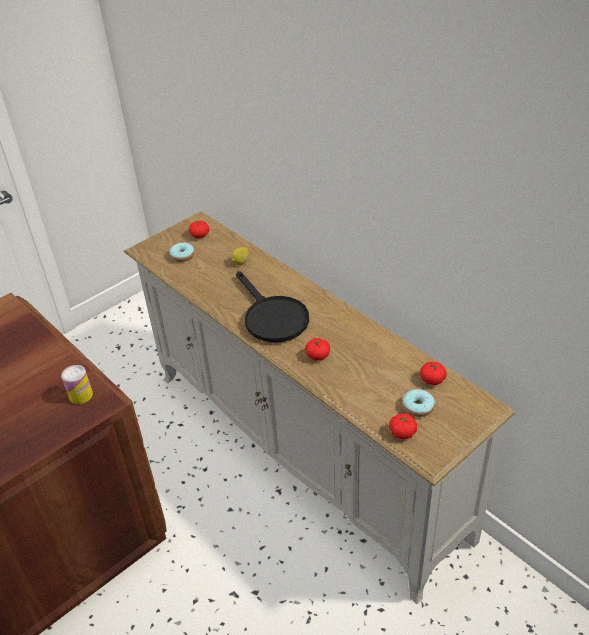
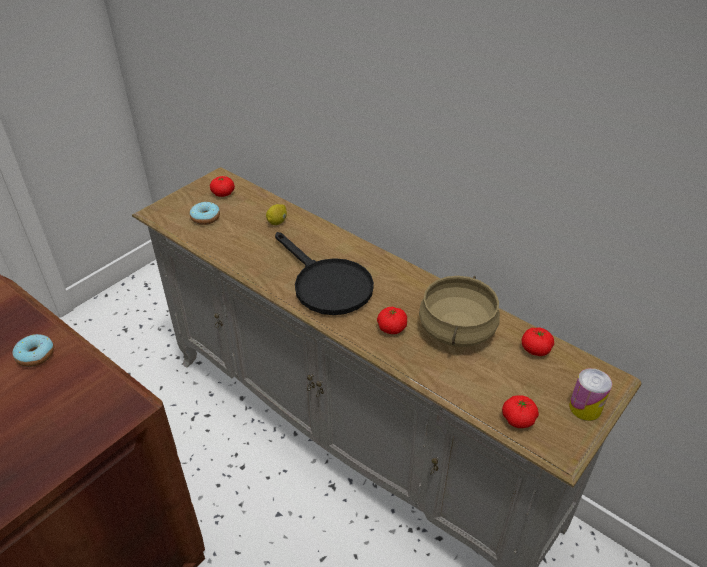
camera: 10 degrees left, 0 degrees up
can [61,365,93,404] -> can moved to [569,368,612,421]
donut [402,389,435,417] -> donut moved to [12,334,54,367]
none -> beige cooking pot [419,276,500,347]

